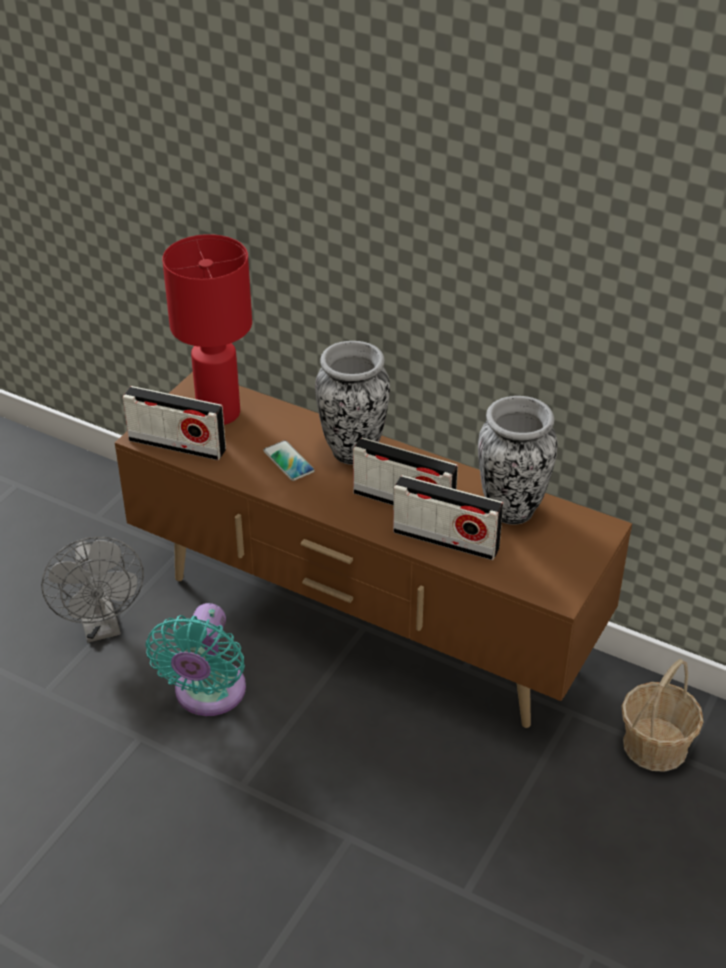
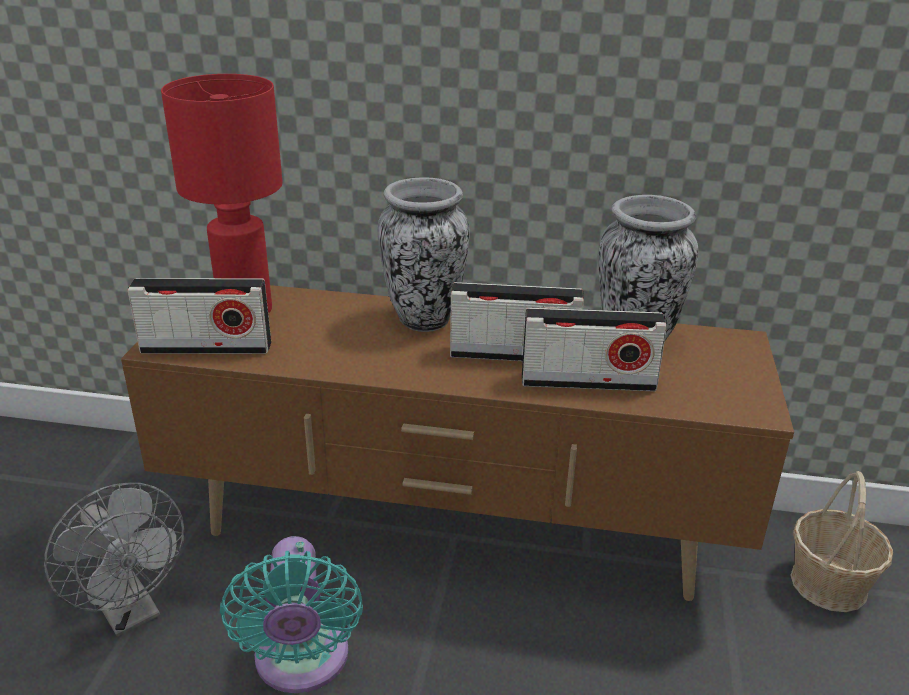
camera: 20 degrees left, 10 degrees down
phone [263,440,315,481] -> none

